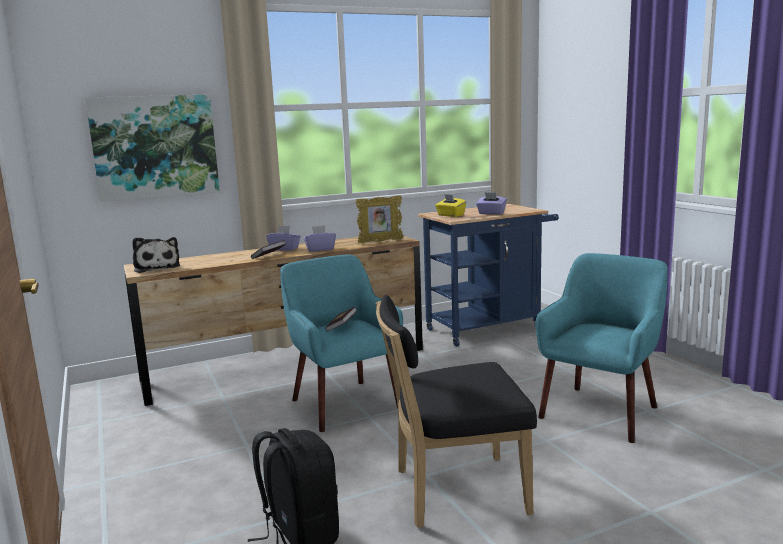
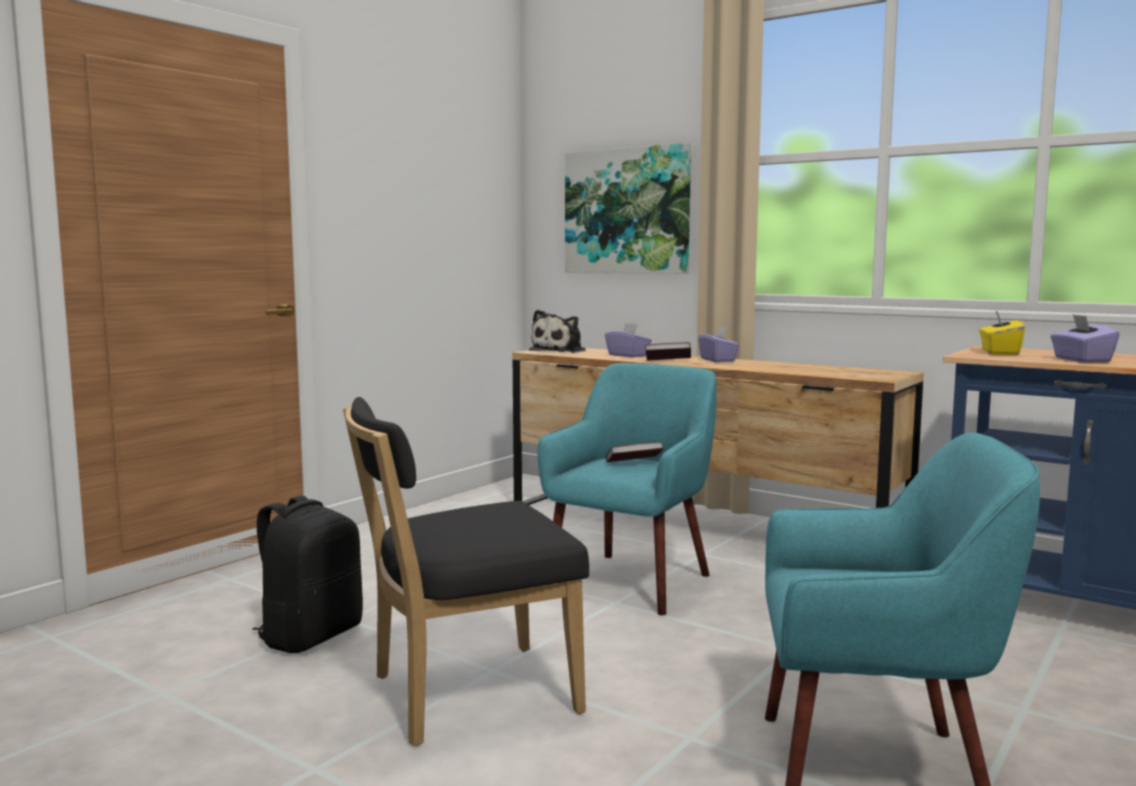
camera: 60 degrees right, 5 degrees down
purple tissue box [303,225,336,252] -> purple tissue box moved to [605,323,652,357]
picture frame [356,195,403,243] -> none
black chair [376,295,537,528] -> black chair turned 75 degrees counterclockwise [343,397,589,747]

